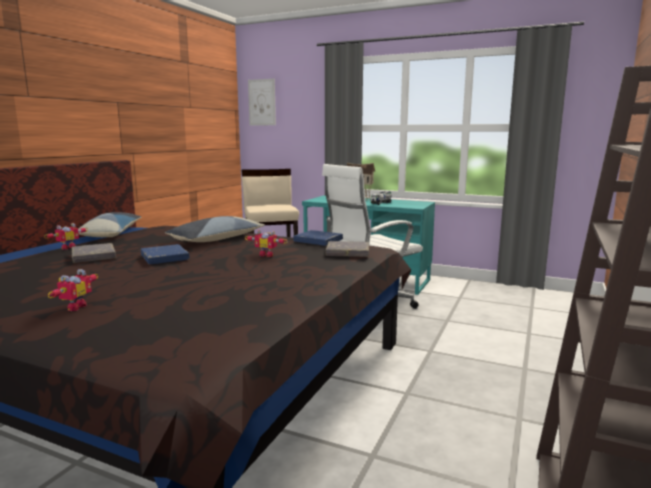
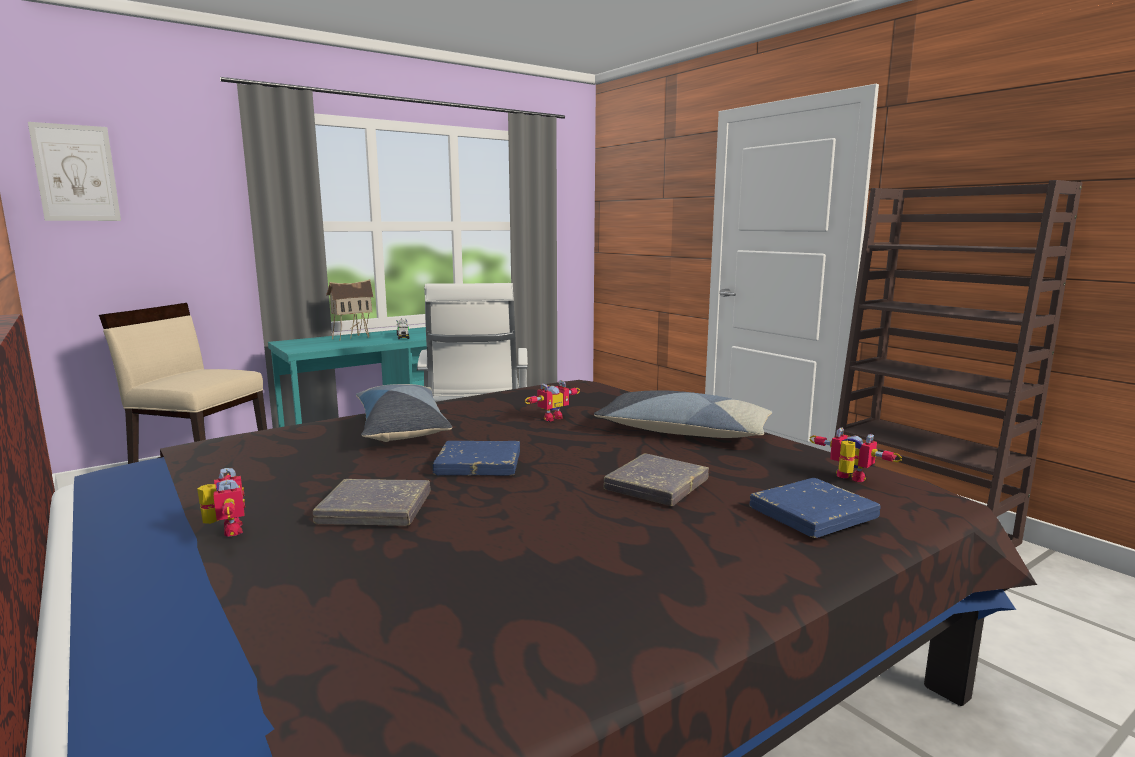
camera: 60 degrees left, 0 degrees up
toy robot [48,269,98,311] -> toy robot moved to [809,427,902,482]
pillow [78,212,141,237] -> pillow moved to [594,390,773,438]
blue book [293,230,343,246] -> blue book moved to [750,478,880,538]
grey book [325,241,369,257] -> grey book moved to [603,453,709,506]

